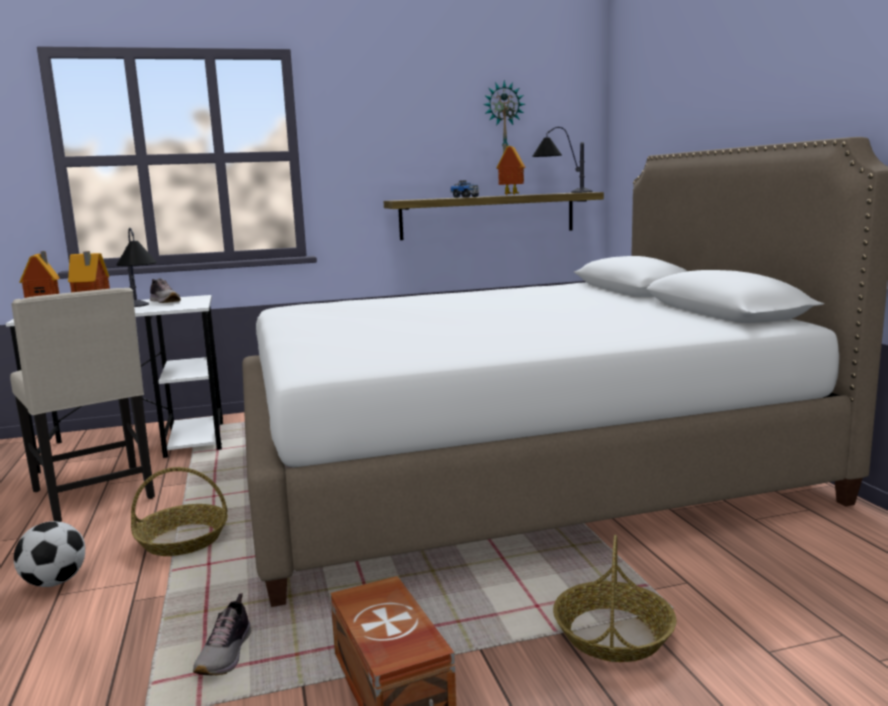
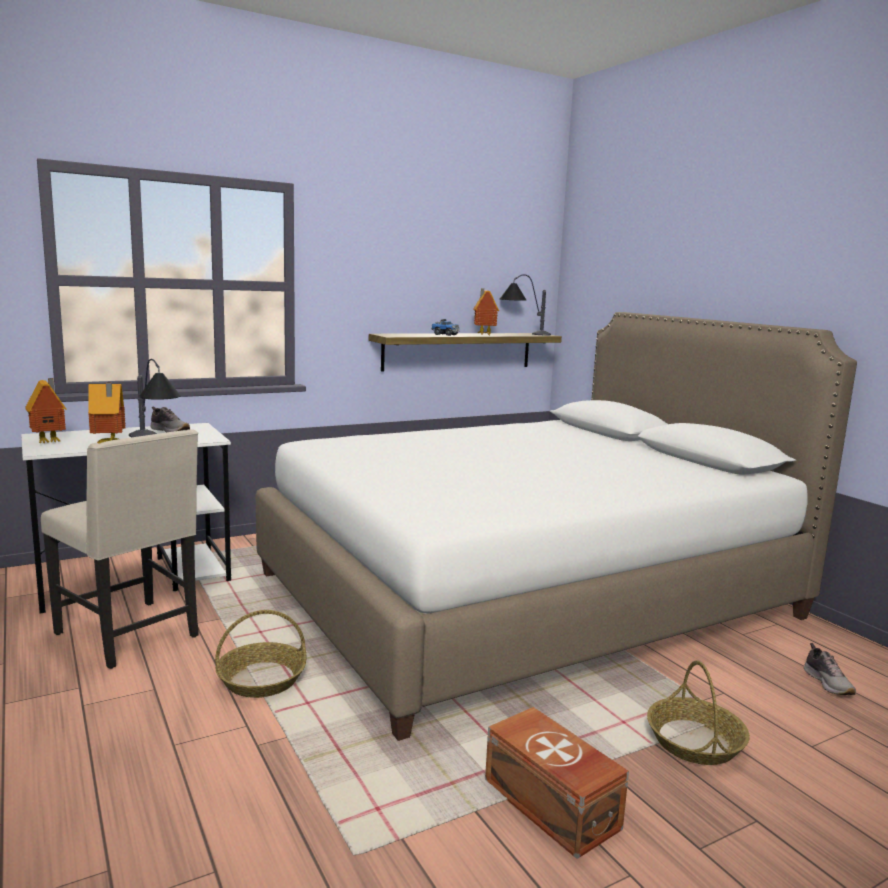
camera: 15 degrees left, 0 degrees up
football [14,521,85,587] -> none
shoe [193,594,251,675] -> shoe moved to [804,643,856,695]
wall clock [483,80,525,146] -> none

